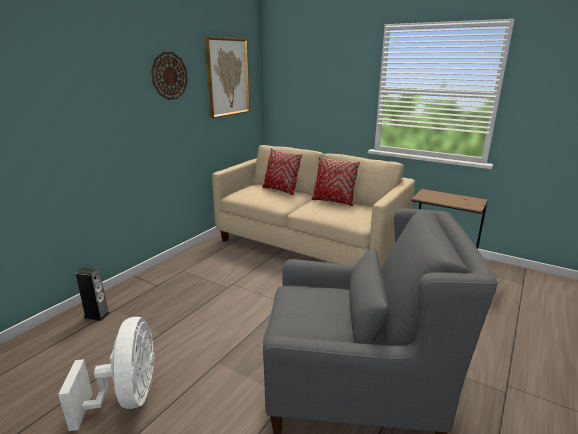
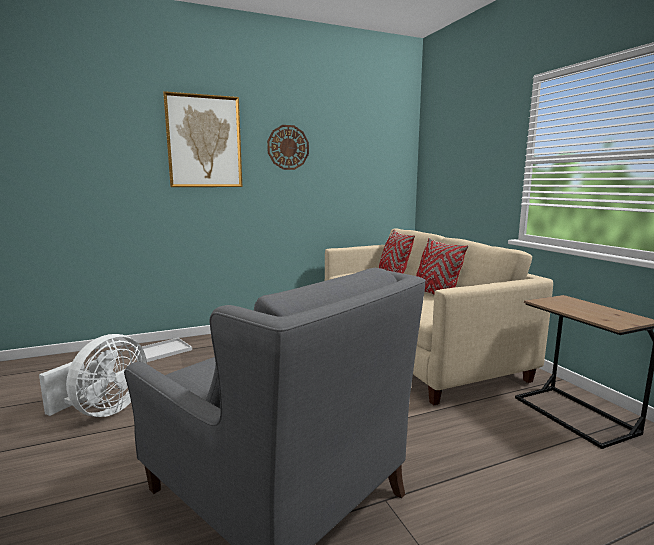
camera: 35 degrees right, 10 degrees down
speaker [75,267,110,321] -> white tray [134,338,192,362]
picture [205,37,250,118] -> picture moved to [163,91,242,187]

